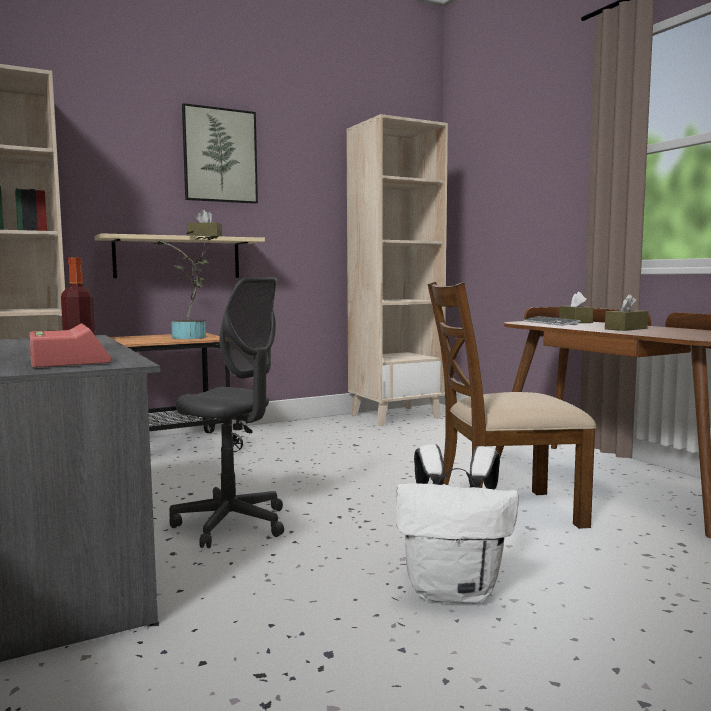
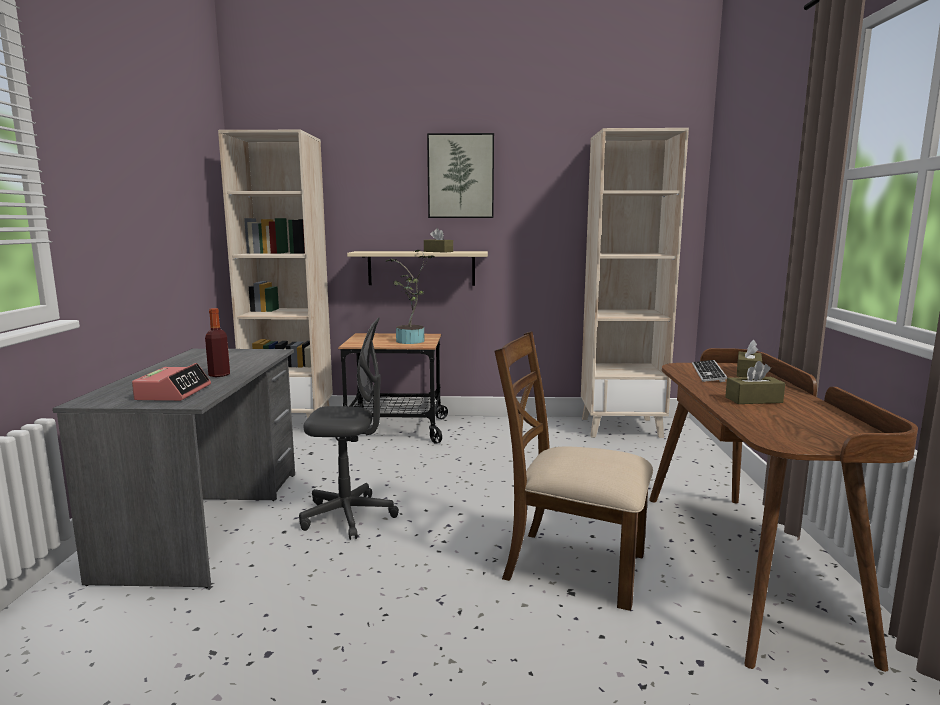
camera: 30 degrees right, 5 degrees up
grey office chair [169,278,284,548] -> grey office chair turned 60 degrees counterclockwise [299,318,399,540]
white backpack [396,444,519,604] -> none

